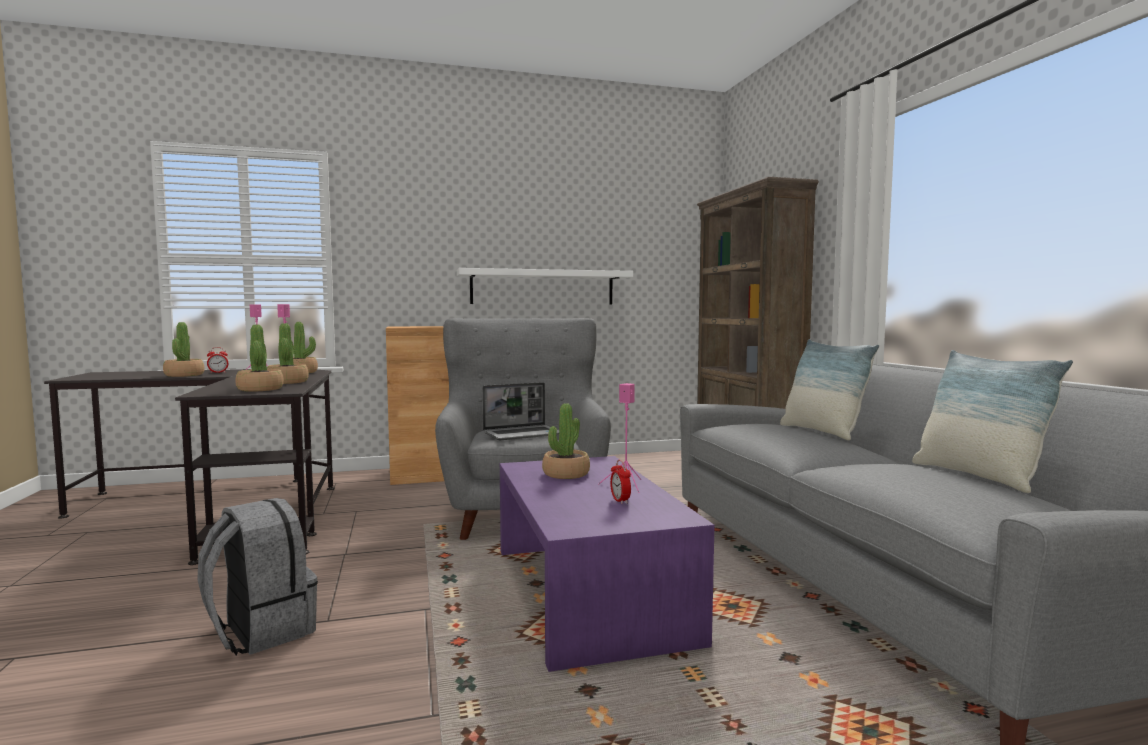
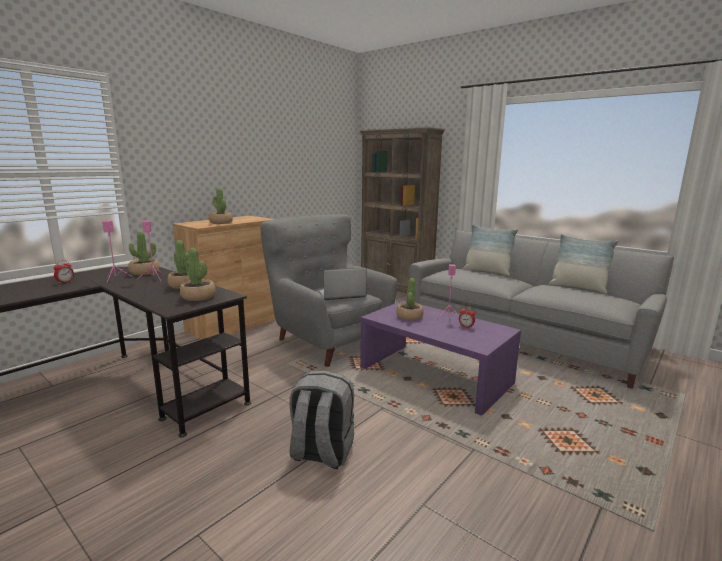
camera: 35 degrees left, 10 degrees up
potted plant [163,322,205,377] -> potted plant moved to [209,188,233,224]
white shelf [457,268,633,305] -> none
laptop [482,382,559,440] -> laptop turned 135 degrees counterclockwise [319,268,367,300]

